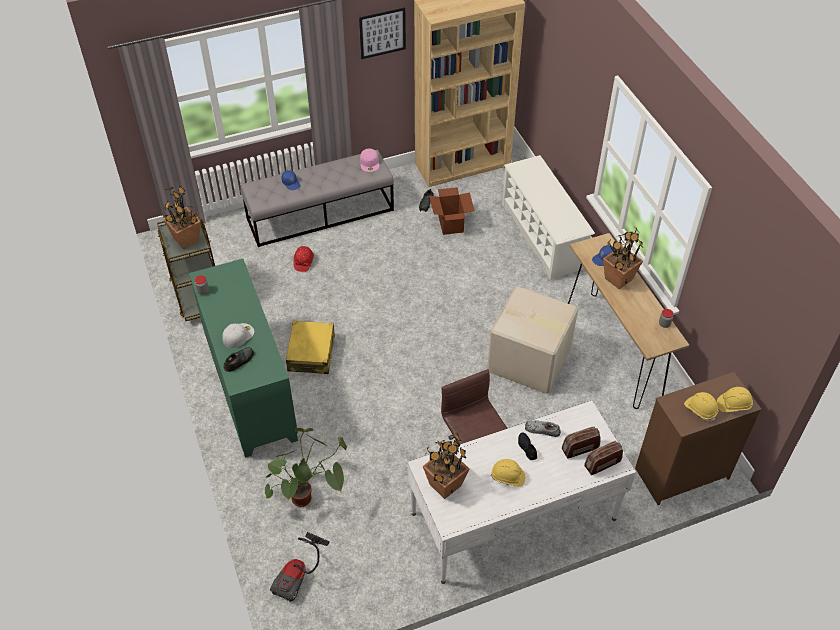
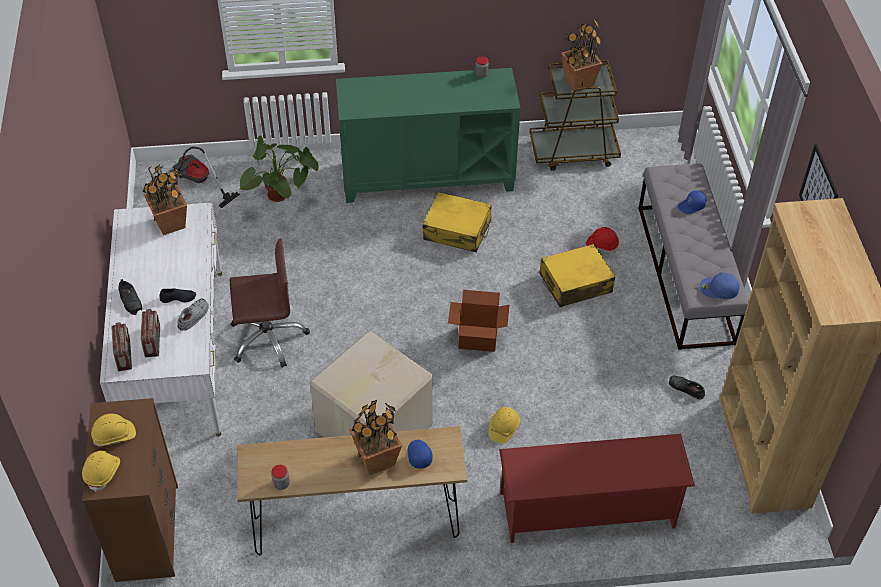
camera: 105 degrees right, 0 degrees up
white cap [222,323,255,348] -> none
black shoe [223,347,254,372] -> black shoe moved to [118,279,142,315]
pink cap [360,149,379,172] -> blue cap [700,272,740,299]
cardboard box [429,187,475,235] -> cardboard box moved to [448,290,509,352]
yellow hard hat [491,459,525,487] -> yellow hard hat moved to [489,407,520,444]
white shoe rack [502,155,595,281] -> red shoe rack [499,434,695,543]
none -> yellow suitcase [540,244,615,307]

